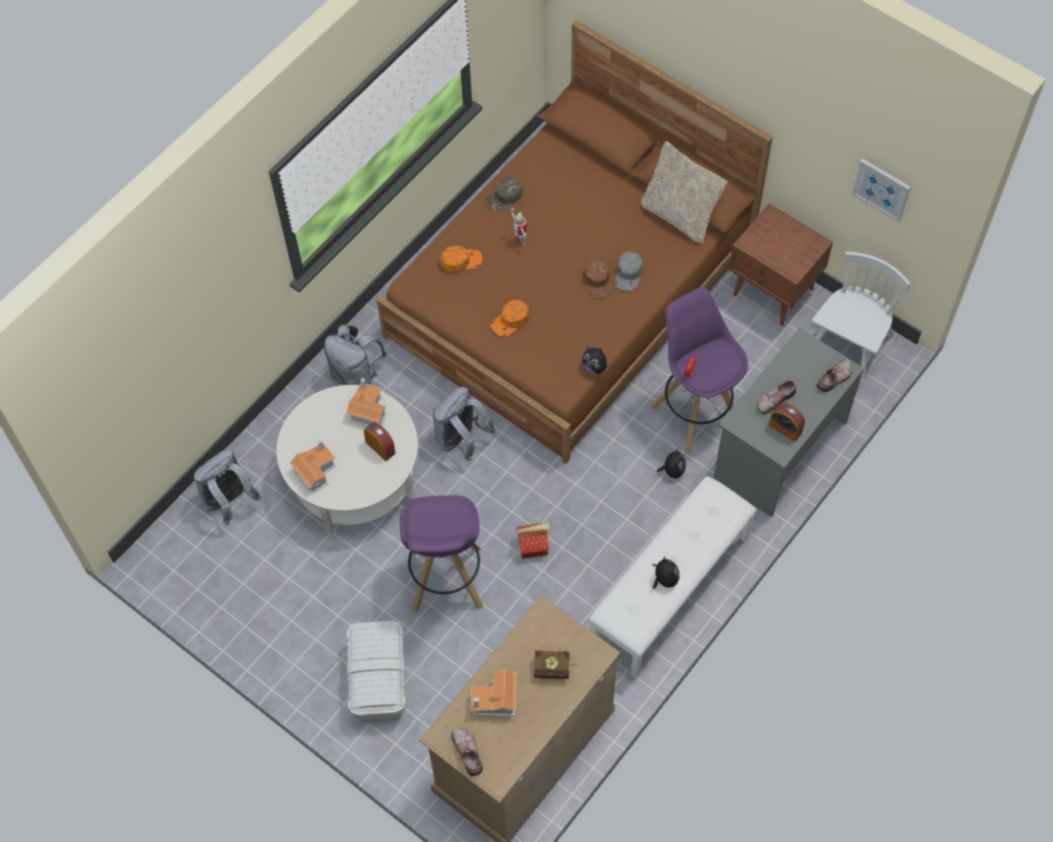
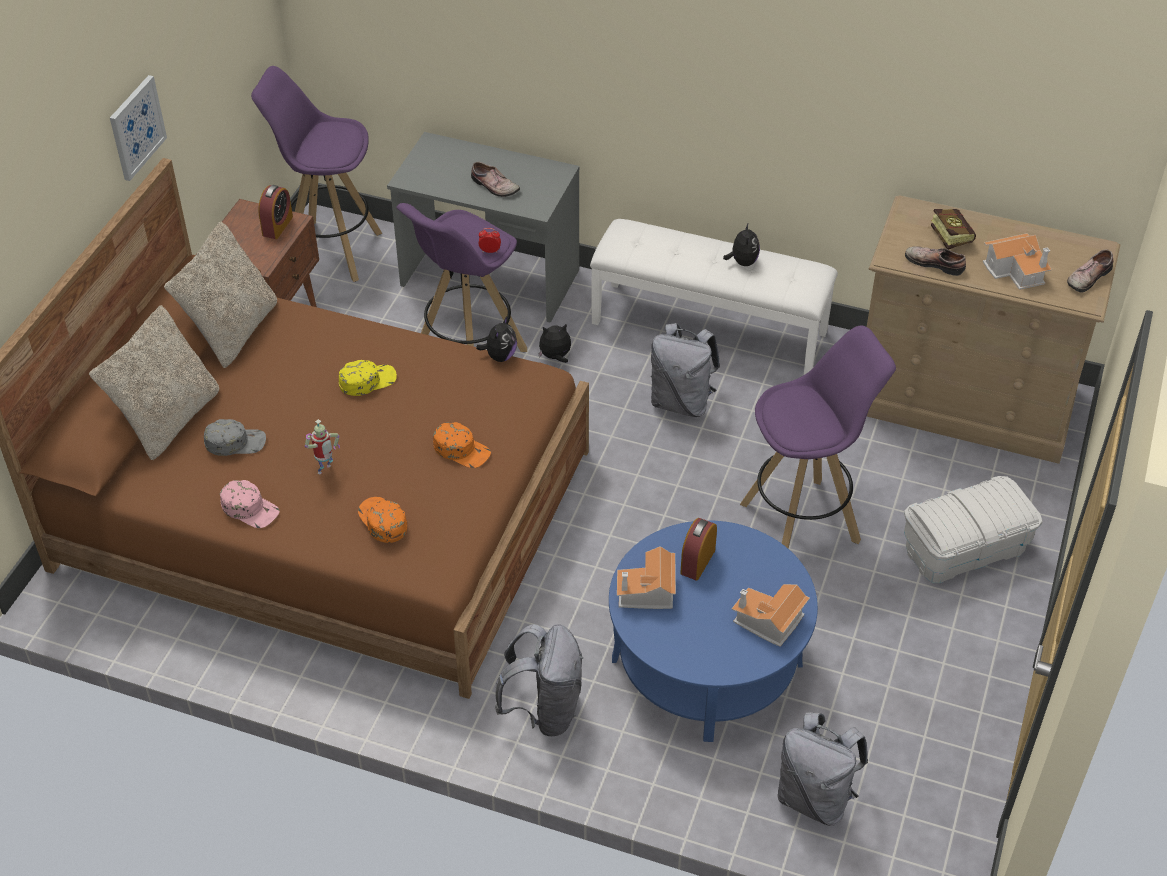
camera: 110 degrees left, 15 degrees down
white coffee table [276,385,418,534] -> blue coffee table [609,520,818,742]
grey backpack [433,387,496,461] -> grey backpack moved to [651,323,720,417]
green cap [486,177,523,212] -> pink cap [220,480,280,528]
toy house [517,522,549,559] -> none
brown cap [584,259,611,298] -> yellow cap [339,360,397,396]
grey cap [615,251,643,291] -> grey cap moved to [204,419,266,456]
plush toy [653,556,680,589] -> plush toy turned 135 degrees clockwise [723,222,760,266]
alarm clock [769,403,805,442] -> alarm clock moved to [258,185,293,239]
white chair [812,252,911,388] -> purple stool [251,66,382,282]
shoe [817,358,853,392] -> shoe moved to [905,246,966,276]
picture [852,158,911,222] -> picture moved to [110,75,167,181]
none -> beige pillow [89,305,219,460]

